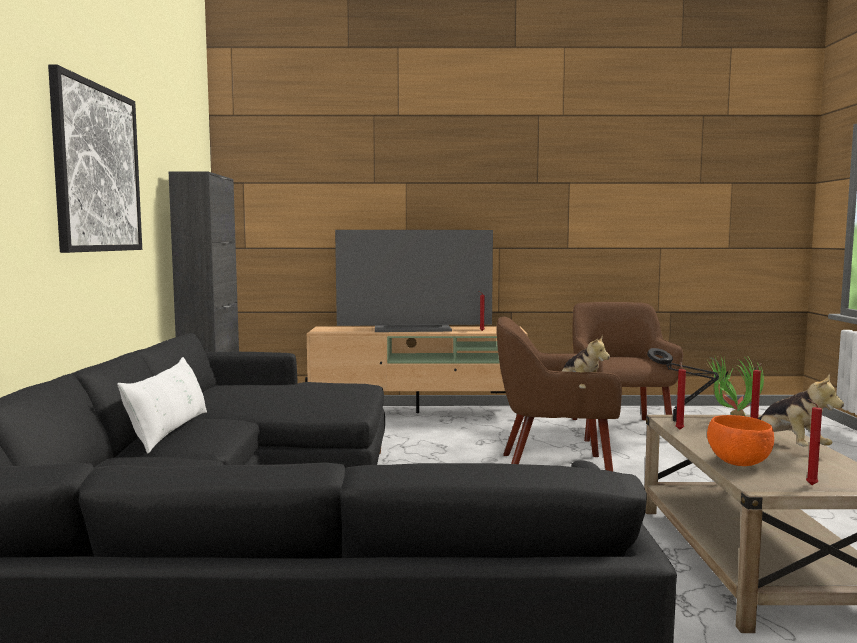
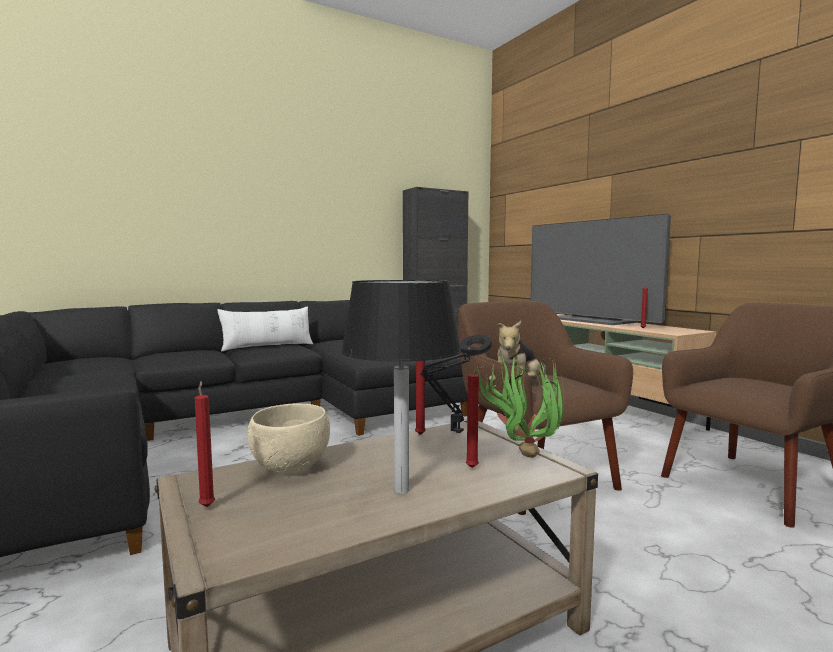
camera: 60 degrees right, 0 degrees up
picture [48,64,142,253] -> none
orange bowl [707,415,774,466] -> beige bowl [248,403,330,473]
plush toy [758,374,844,447] -> black table lamp [341,280,461,494]

